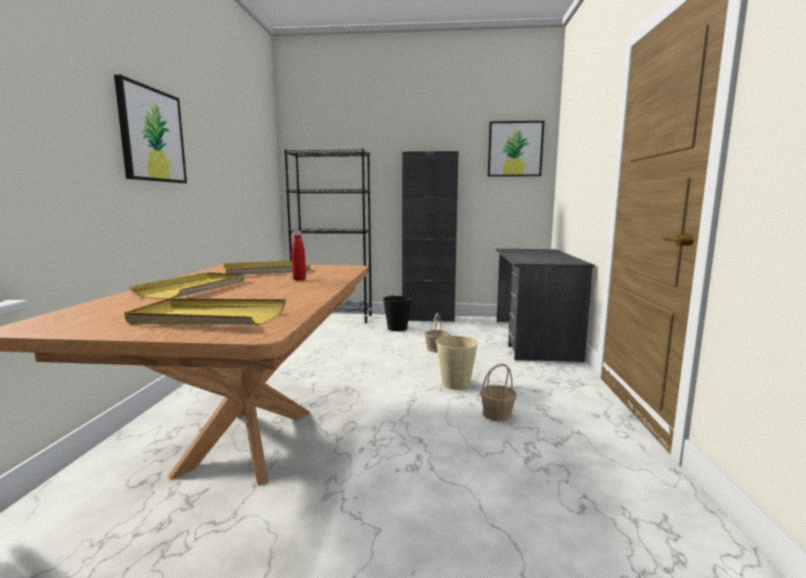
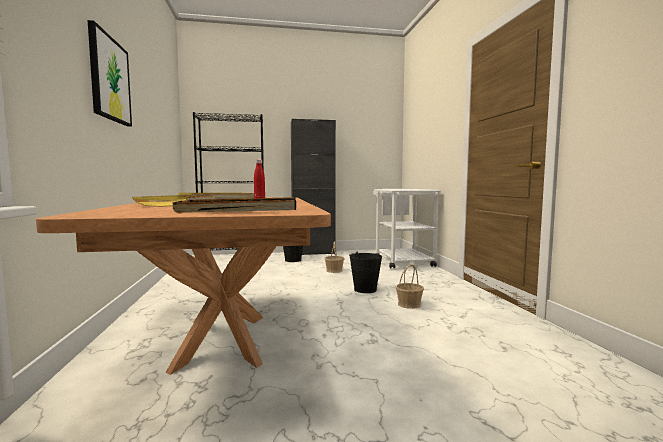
camera: 15 degrees left, 5 degrees down
yellow tray [124,298,286,325] -> black tray [173,197,296,213]
beige bucket [436,334,478,390] -> black bucket [349,252,382,293]
picture [488,121,544,177] -> none
grey desk [496,249,595,362] -> white cart [373,188,441,269]

